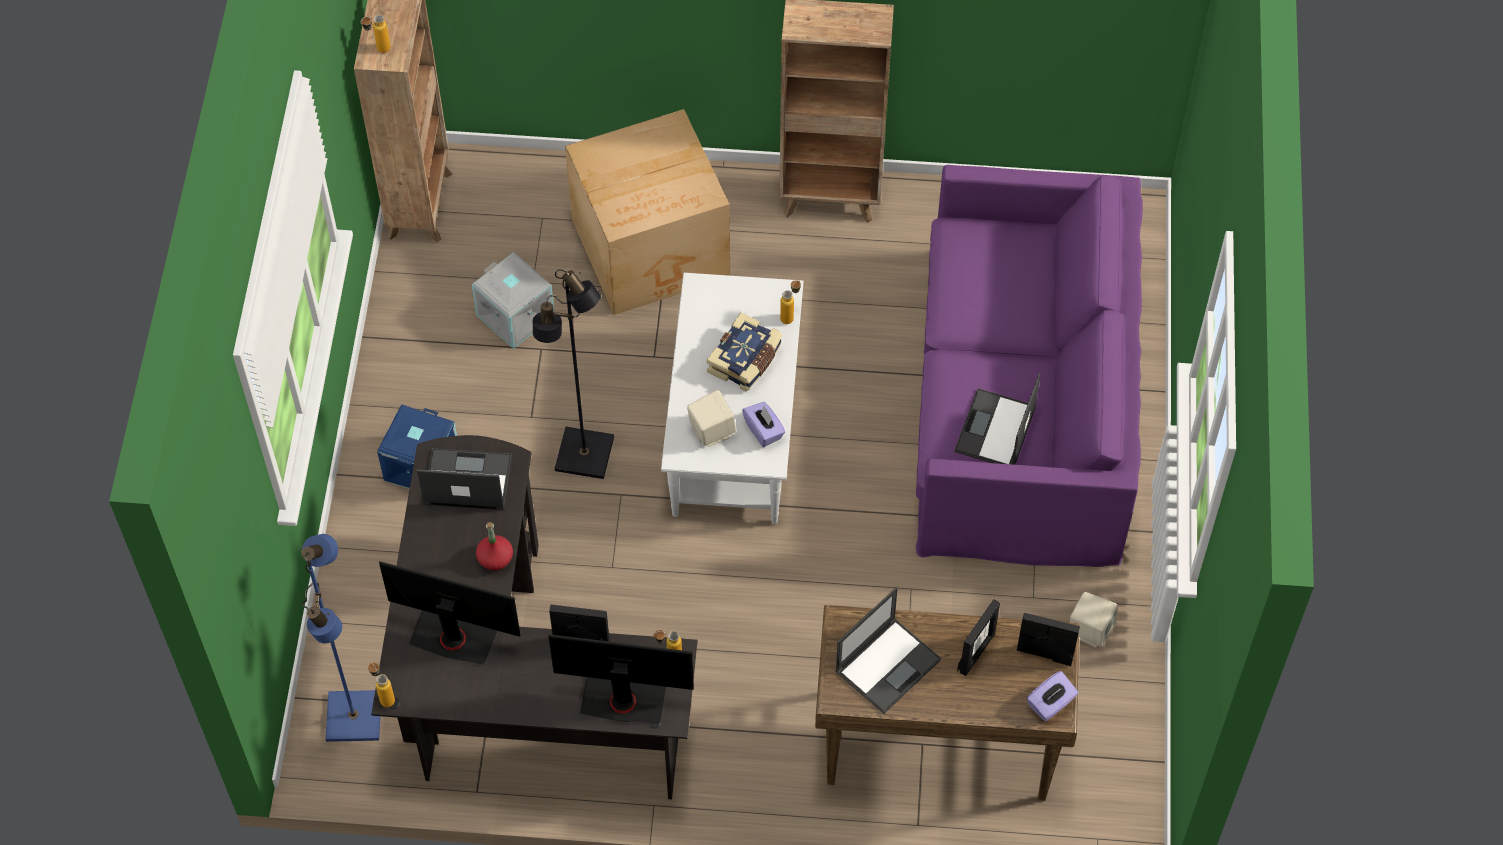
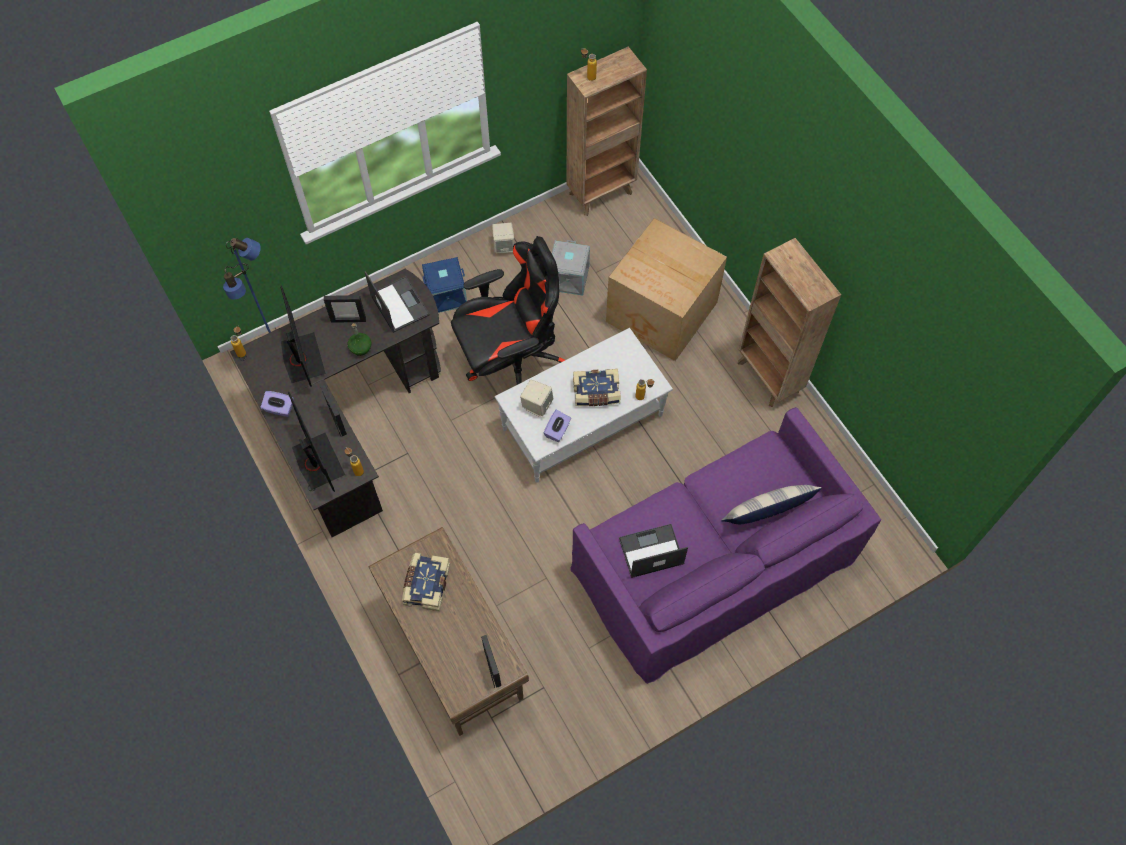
camera: 55 degrees right, 5 degrees up
red bottle [476,522,513,571] -> green bottle [348,323,371,356]
black floor lamp [533,269,614,479] -> black office chair [451,236,565,385]
laptop [835,588,941,714] -> book [402,553,450,611]
picture frame [957,599,1000,676] -> picture frame moved to [324,295,366,323]
purple tissue box [1027,671,1079,722] -> purple tissue box moved to [261,391,294,417]
beige speaker [1070,592,1117,648] -> beige speaker moved to [492,223,515,253]
none -> pillow [721,485,822,524]

